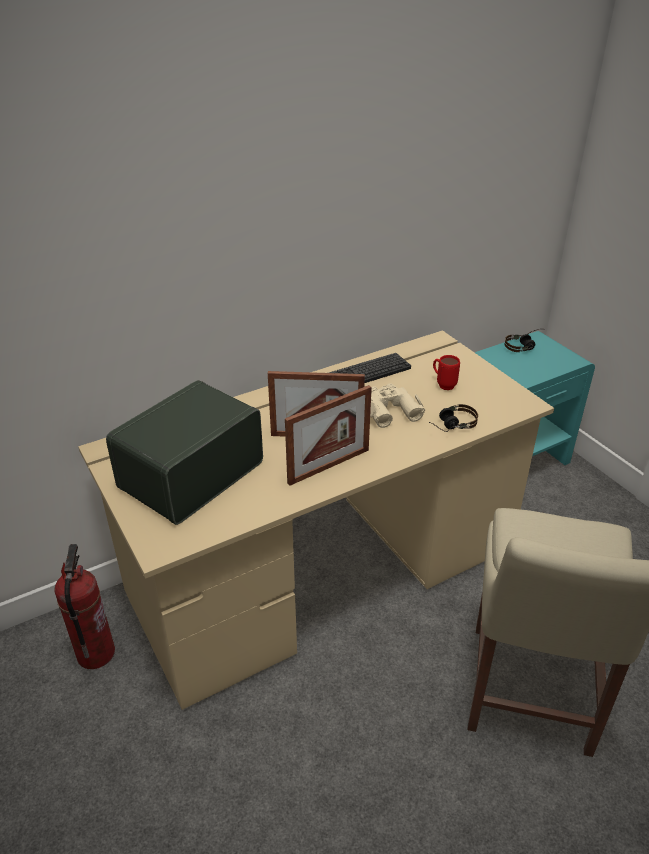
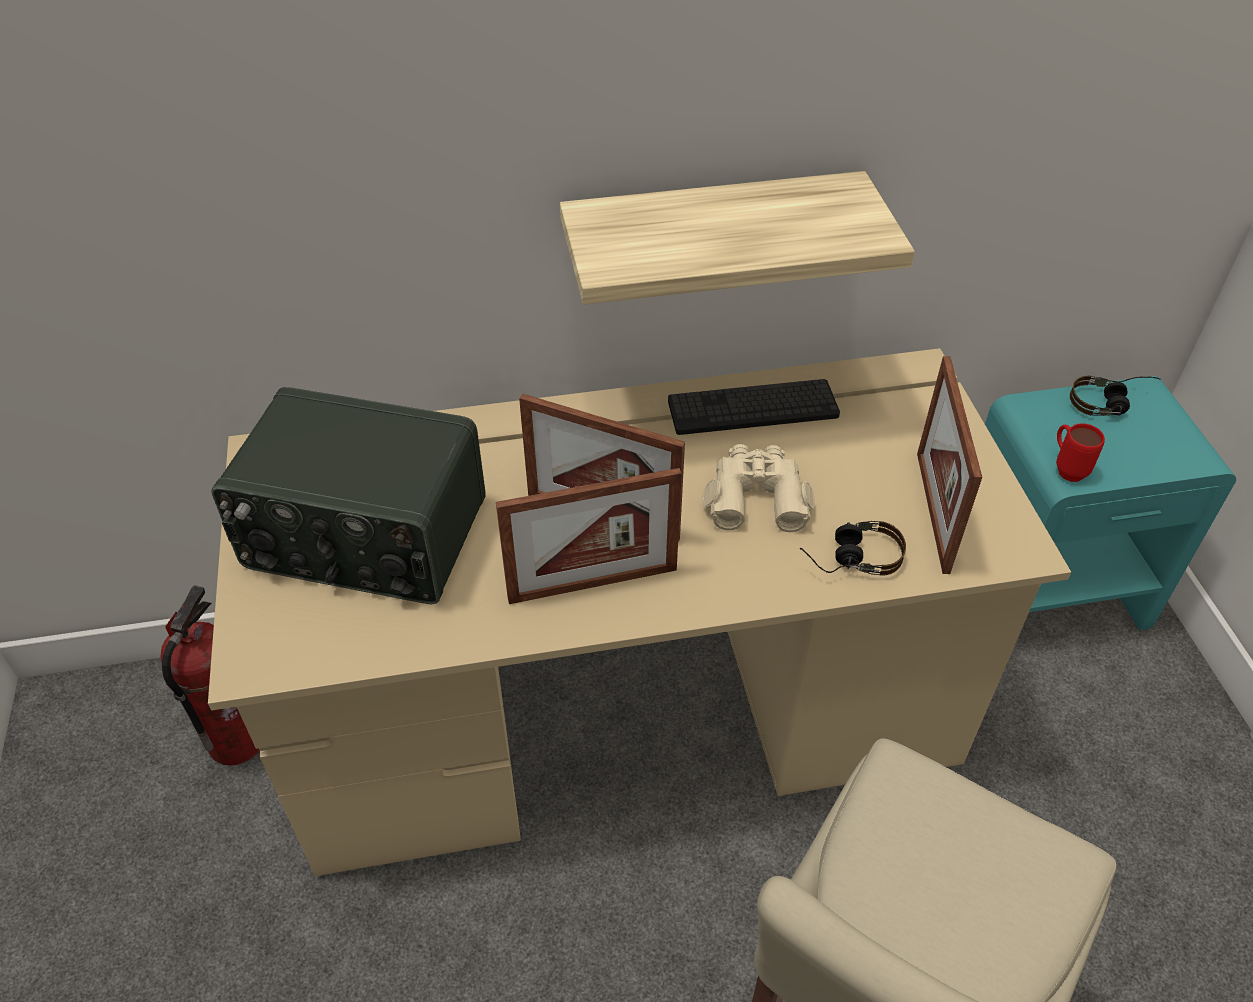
camera: 20 degrees right, 10 degrees up
radio [106,380,263,525] -> radio turned 135 degrees counterclockwise [211,387,486,604]
red mug [433,355,460,390] -> red mug moved to [1056,423,1105,482]
none -> shelf [560,171,915,305]
none -> picture frame [917,356,982,574]

